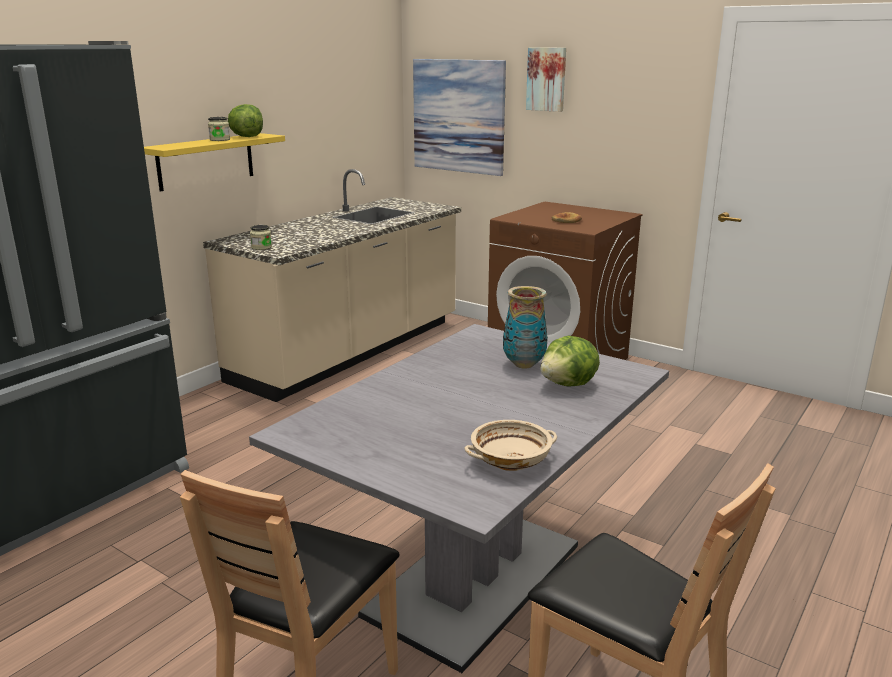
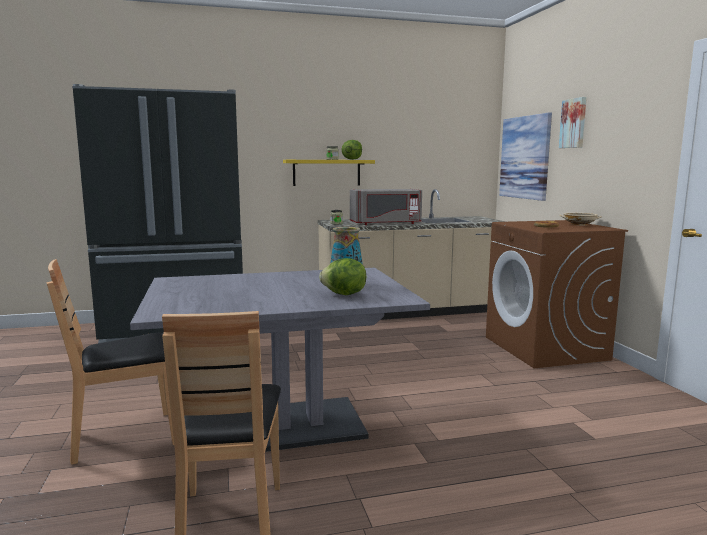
camera: 40 degrees right, 10 degrees down
beige bowl [465,420,557,471] -> beige bowl moved to [559,213,602,225]
none -> grey microwave [350,189,422,225]

